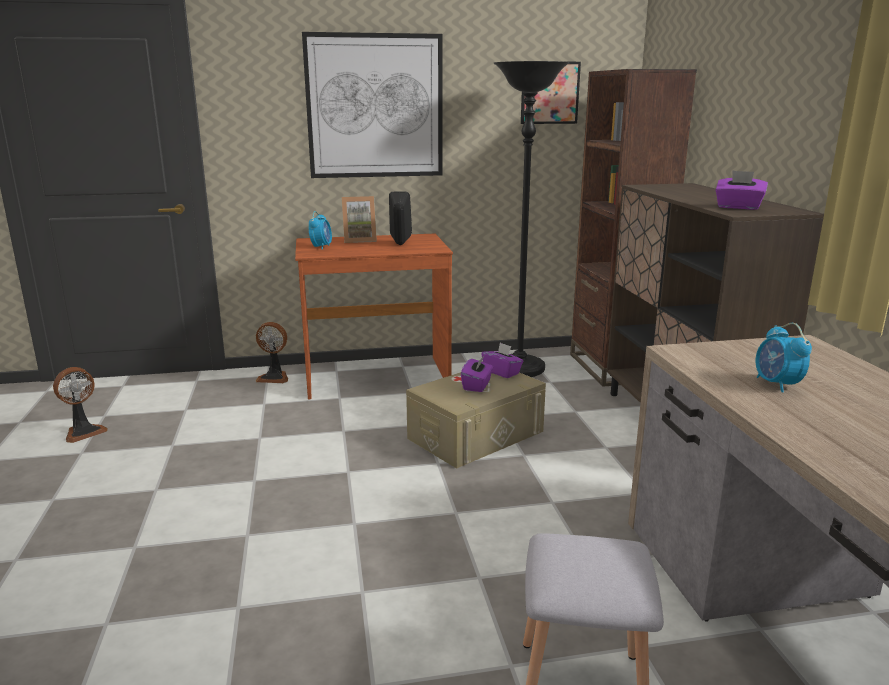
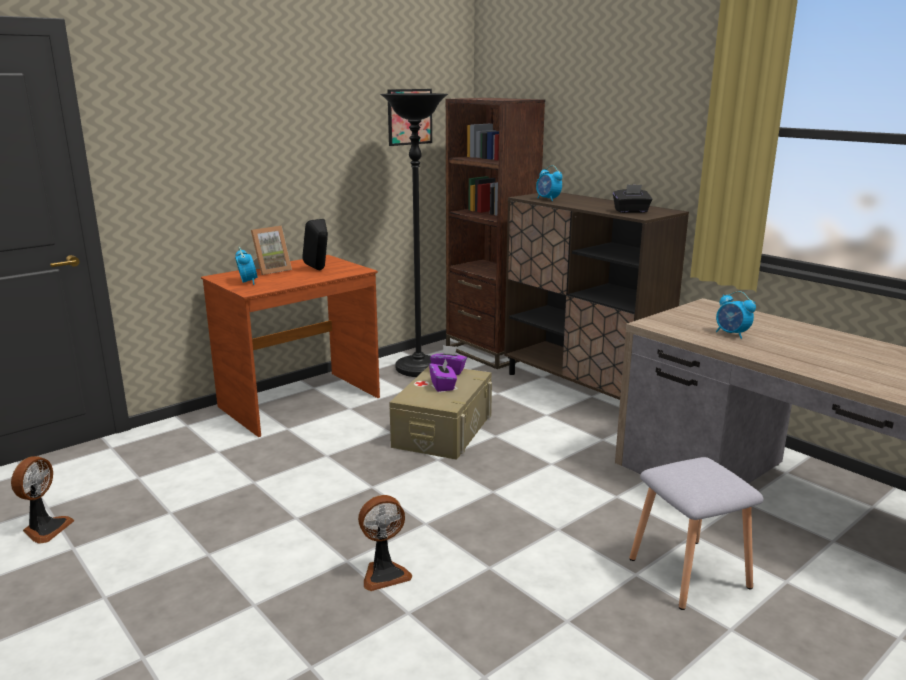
camera: 30 degrees left, 0 degrees up
fan [255,322,288,383] -> fan moved to [358,495,412,591]
picture [302,32,443,178] -> none
purple tissue box [716,170,768,210] -> black tissue box [613,185,652,213]
none -> alarm clock [536,165,563,201]

